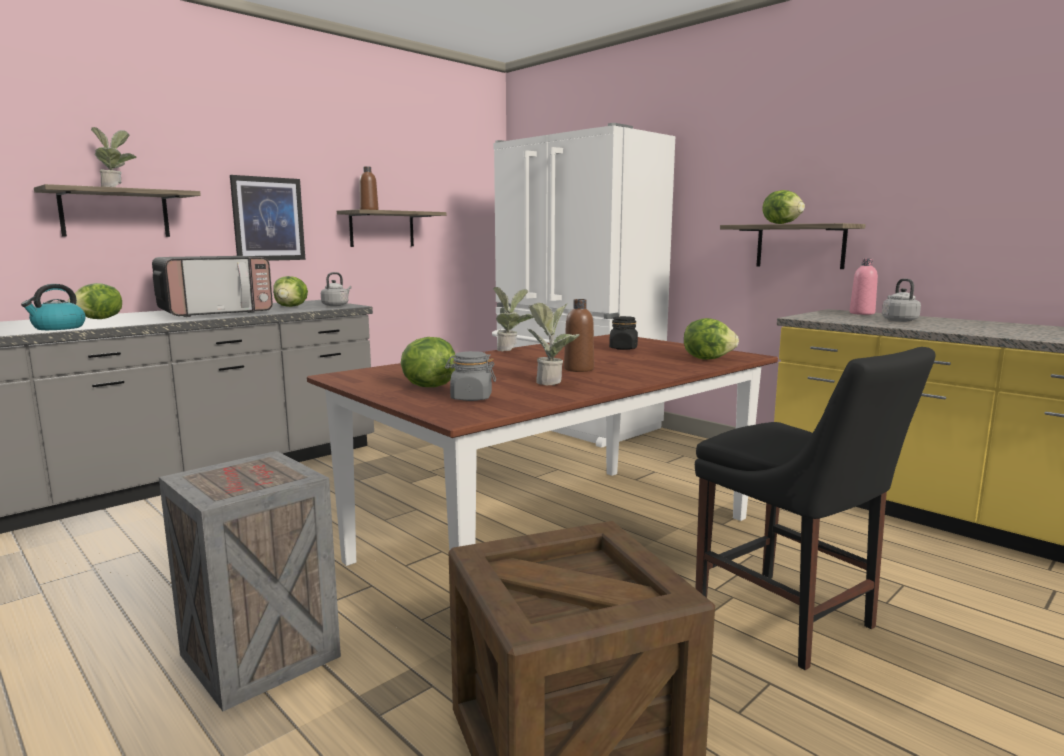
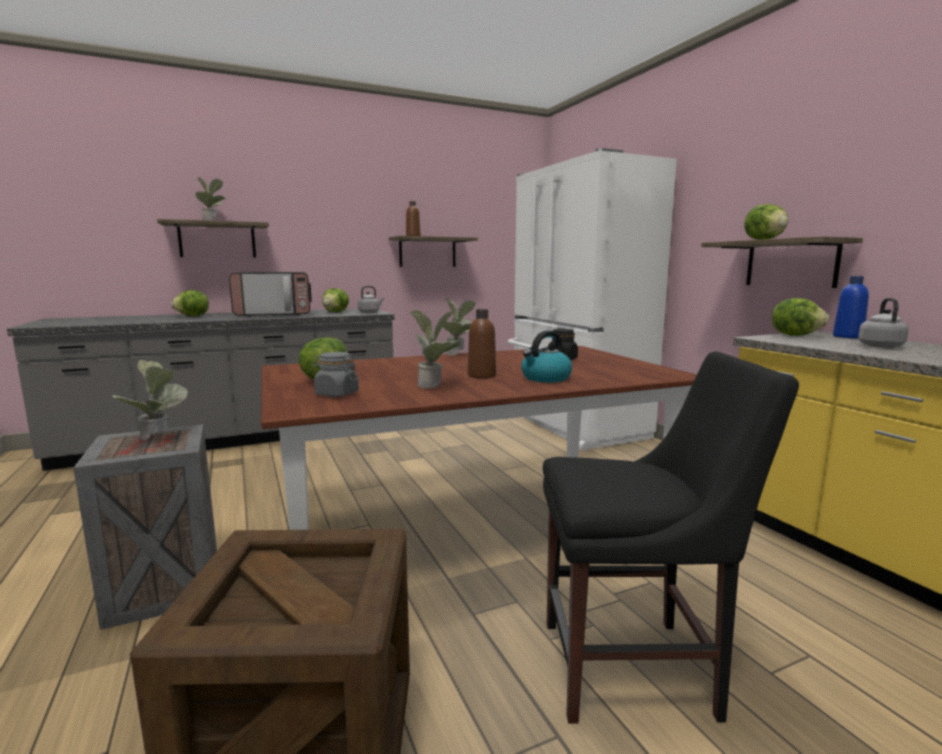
camera: 20 degrees right, 0 degrees up
kettle [21,284,86,330] -> kettle moved to [521,331,572,382]
picture [230,175,305,261] -> none
lettuce [684,318,739,359] -> lettuce moved to [772,298,829,336]
black chair [695,347,936,670] -> black chair turned 75 degrees counterclockwise [543,352,799,724]
pink bottle [850,259,878,315] -> blue bottle [833,276,869,339]
none -> potted plant [112,360,188,441]

